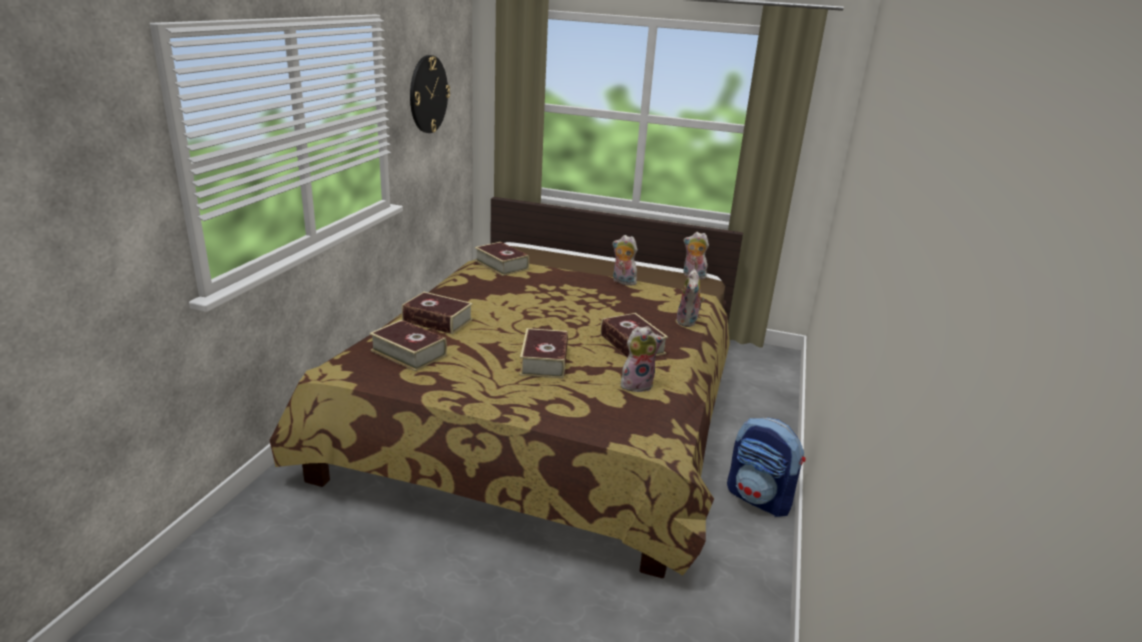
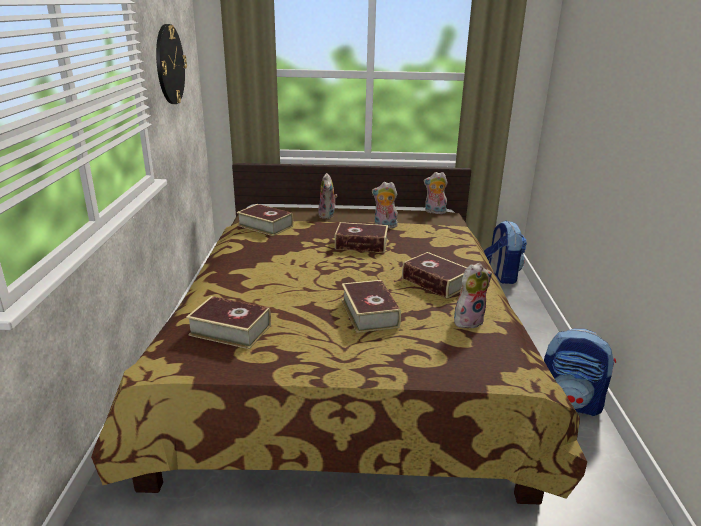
camera: 15 degrees left, 0 degrees up
book [402,292,473,334] -> book moved to [335,222,388,253]
plush toy [677,269,704,327] -> plush toy moved to [318,173,338,219]
none -> backpack [484,220,527,284]

